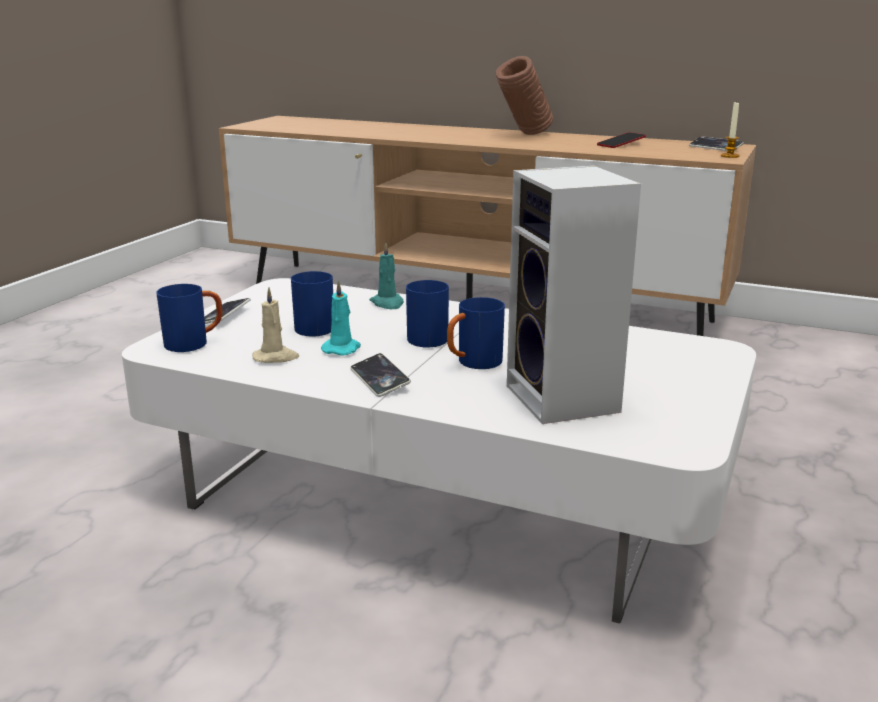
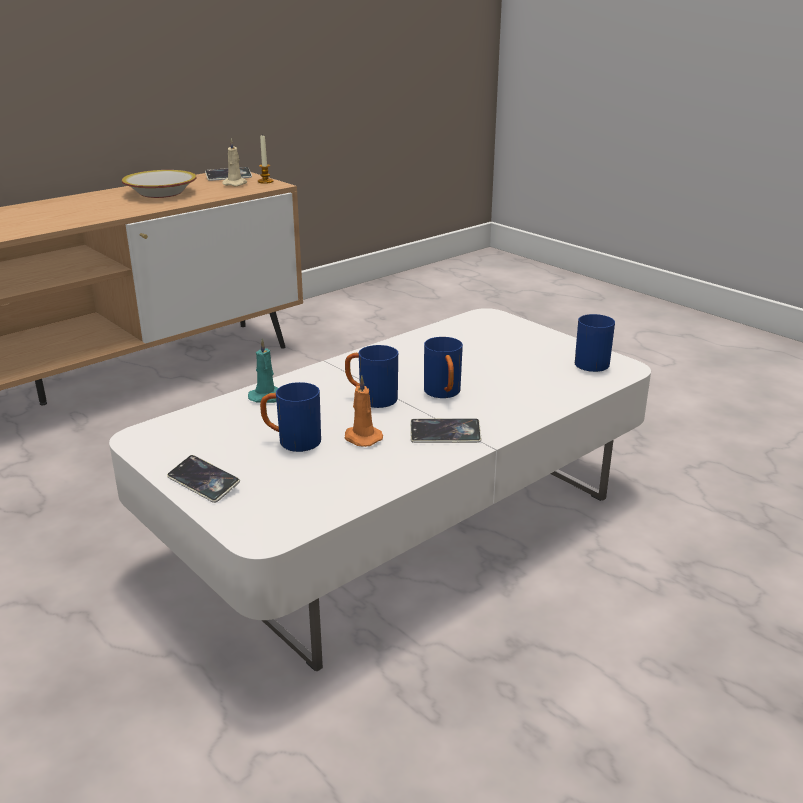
camera: 65 degrees left, 5 degrees up
blue mug [156,284,223,352] -> blue mug moved to [575,314,615,372]
beige candle [252,287,299,363] -> beige candle moved to [222,138,247,186]
turquoise candle [321,280,361,356] -> orange candle [344,375,383,447]
brown vase [496,56,553,135] -> none
speaker [507,166,641,424] -> none
phone [597,132,646,148] -> bowl [122,170,197,198]

